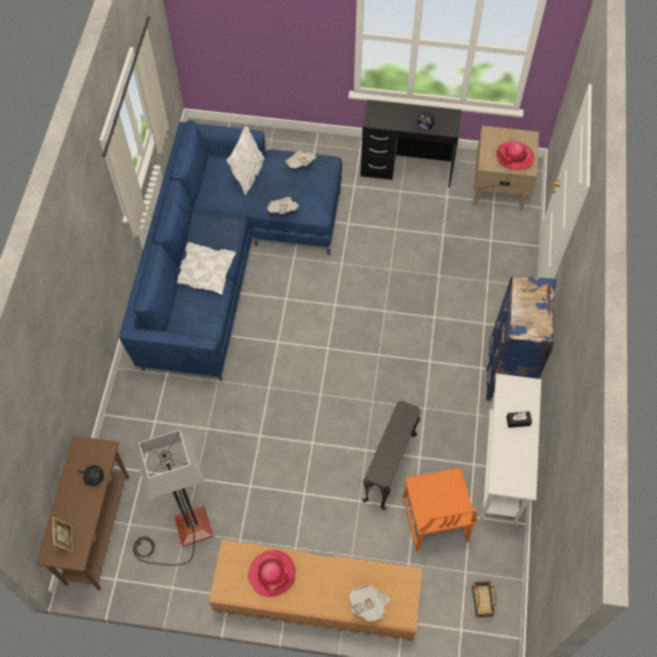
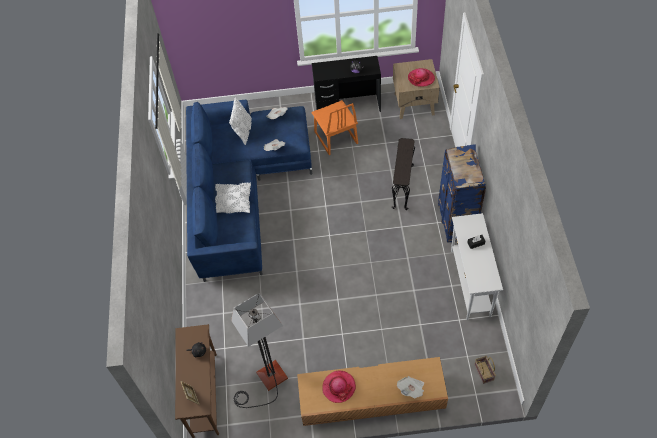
camera: 10 degrees left, 5 degrees down
black side table [362,401,421,510] -> black side table moved to [392,138,415,210]
orange chair [403,467,477,551] -> orange chair moved to [311,100,358,155]

